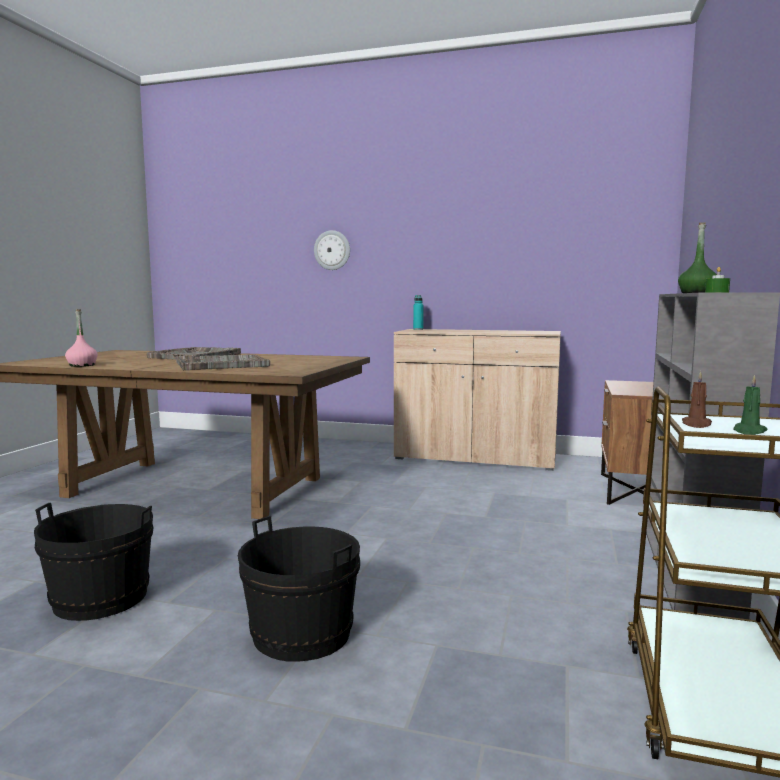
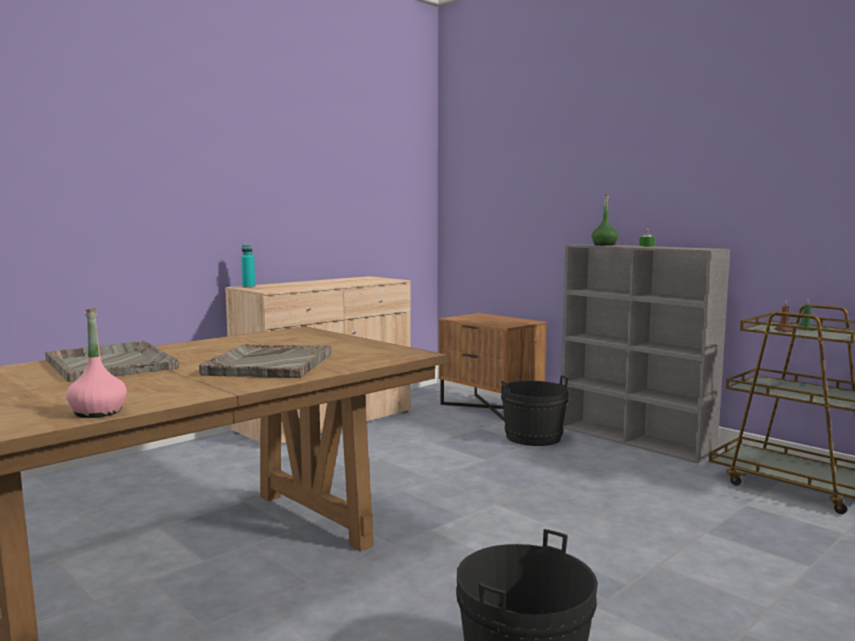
camera: 60 degrees left, 0 degrees up
black bucket [238,516,360,662] -> black bucket moved to [501,375,569,446]
wall clock [314,230,350,270] -> none

